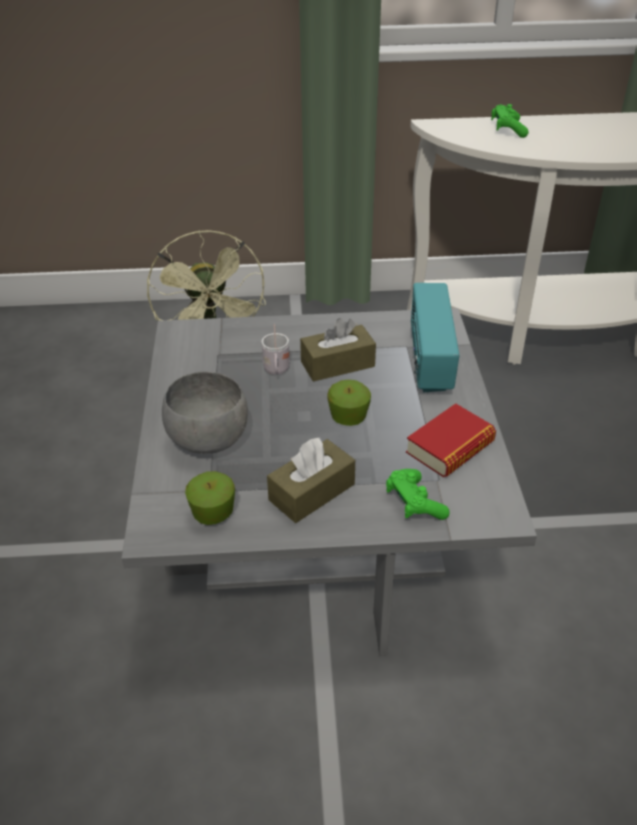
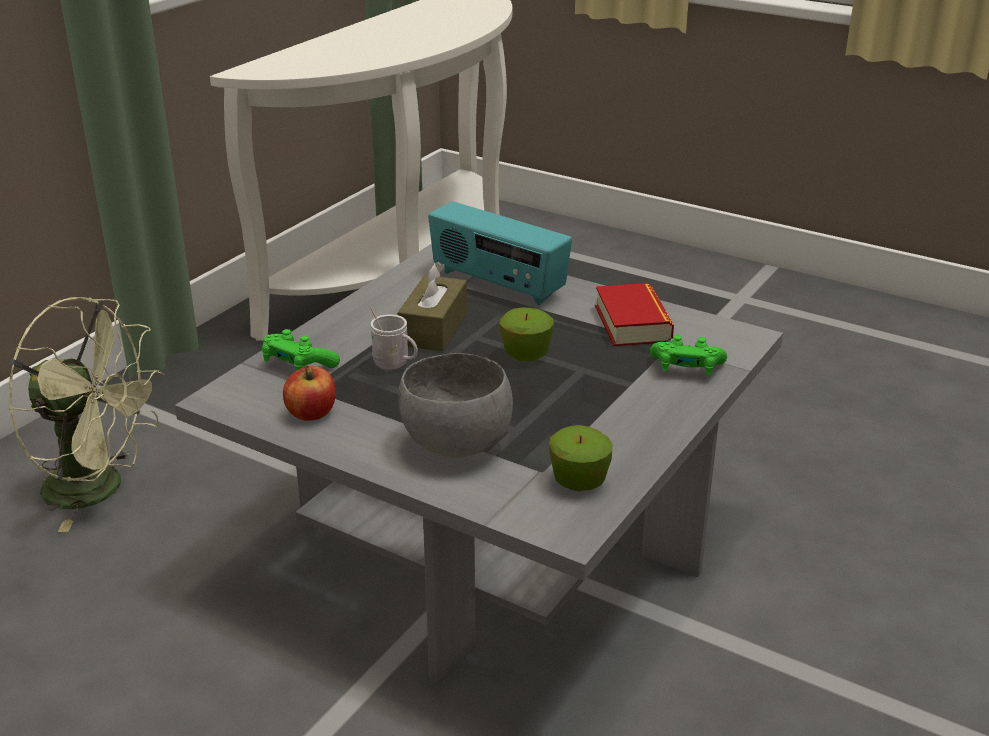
camera: 55 degrees left, 10 degrees down
brown tissue box [267,438,355,523] -> none
green game controller [491,104,529,138] -> green game controller moved to [262,329,340,371]
none -> apple [283,365,336,421]

